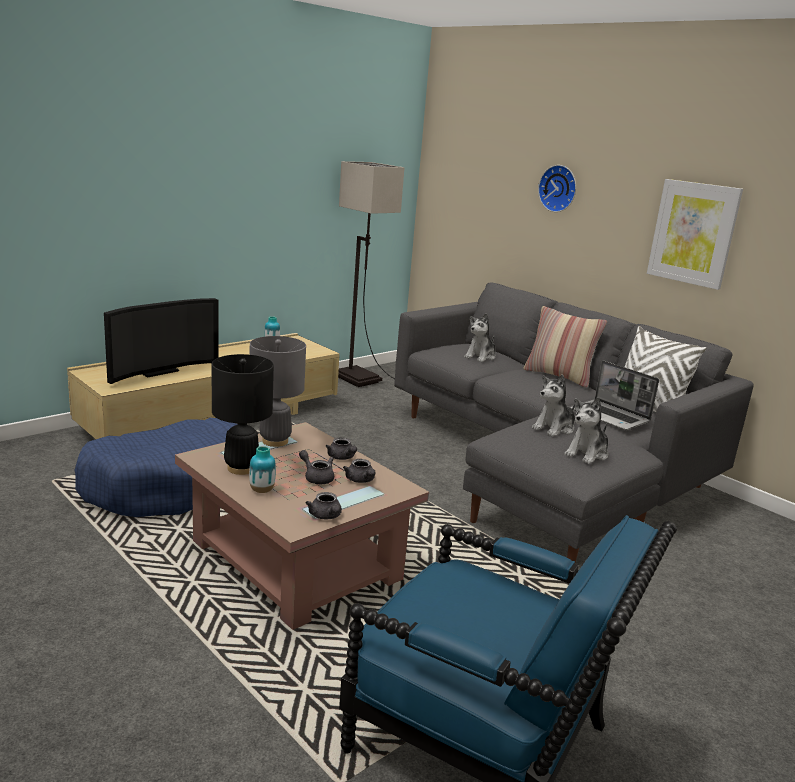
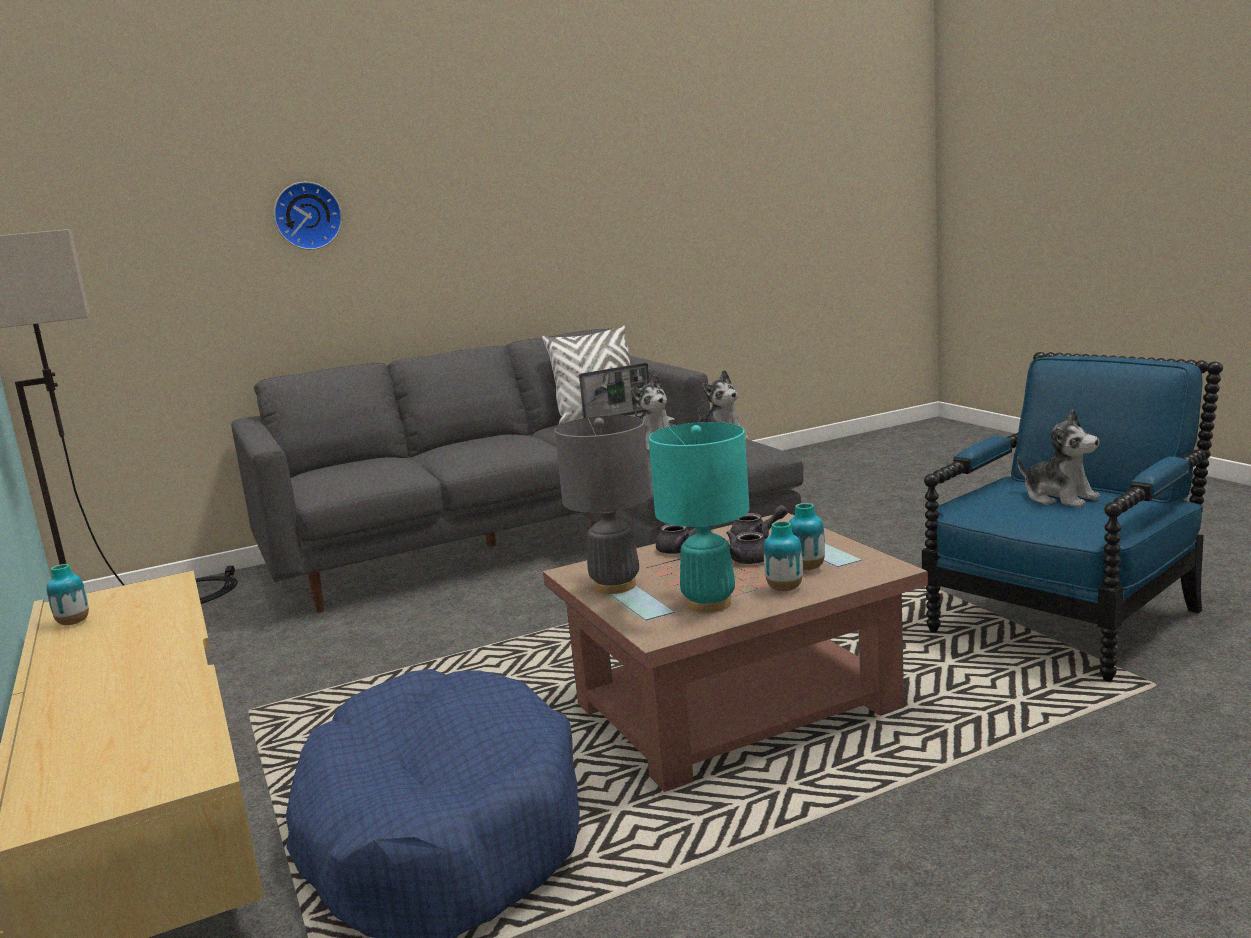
camera: 70 degrees left, 5 degrees down
television [104,298,219,384] -> none
black table lamp [212,354,274,475] -> turquoise table lamp [648,422,749,613]
grey teapot [306,492,342,519] -> none
plush toy [464,313,496,362] -> plush toy moved to [1017,410,1100,508]
pillow [524,306,607,388] -> none
picture [647,179,743,290] -> none
none -> vase [789,503,825,570]

